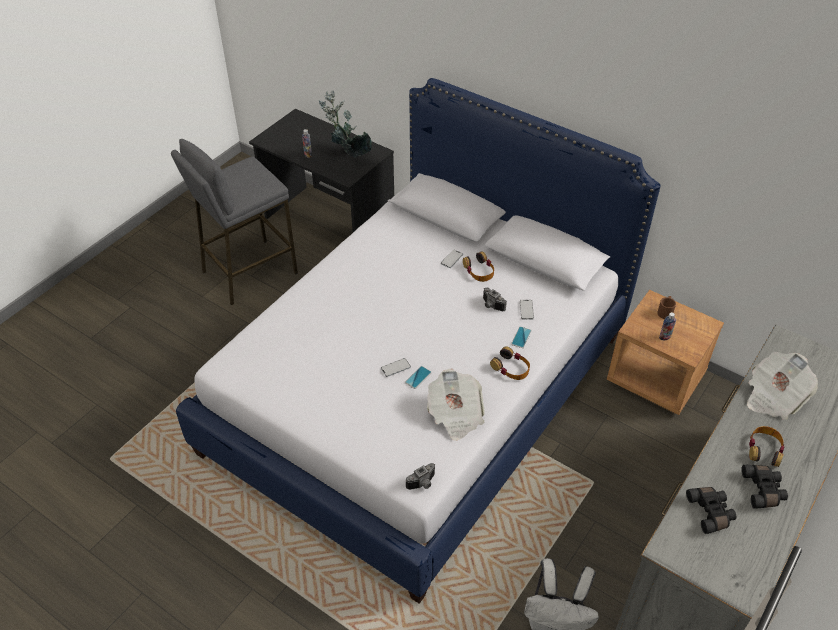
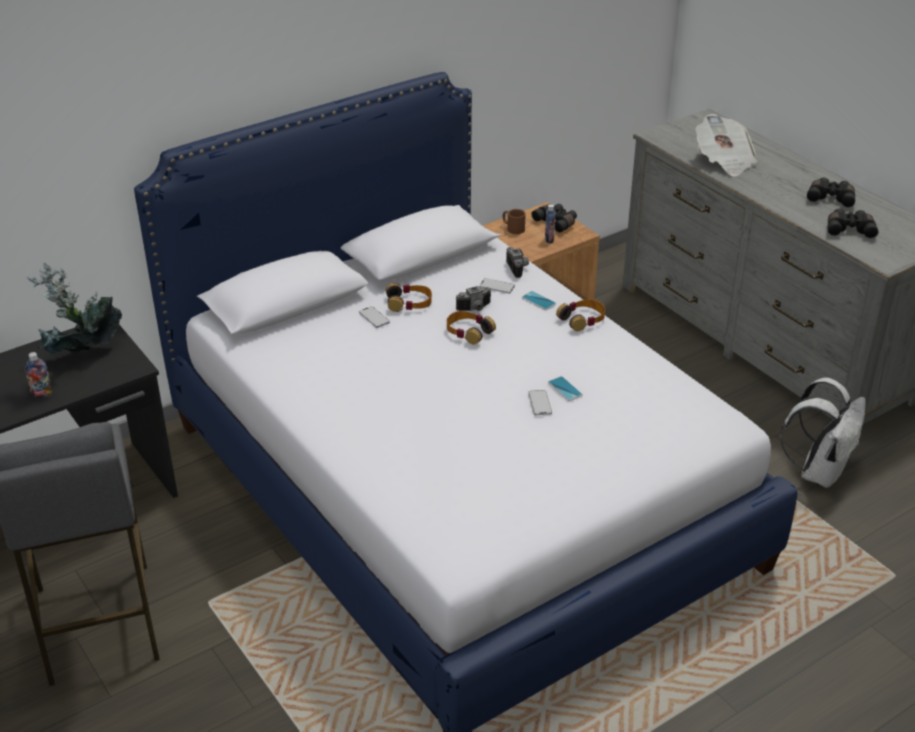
camera: 70 degrees left, 10 degrees down
camera [406,463,435,490] -> camera moved to [506,247,529,278]
newspaper [427,369,485,441] -> none
headphones [749,426,784,467] -> headphones moved to [447,311,496,345]
none -> black binoculars [531,204,577,233]

